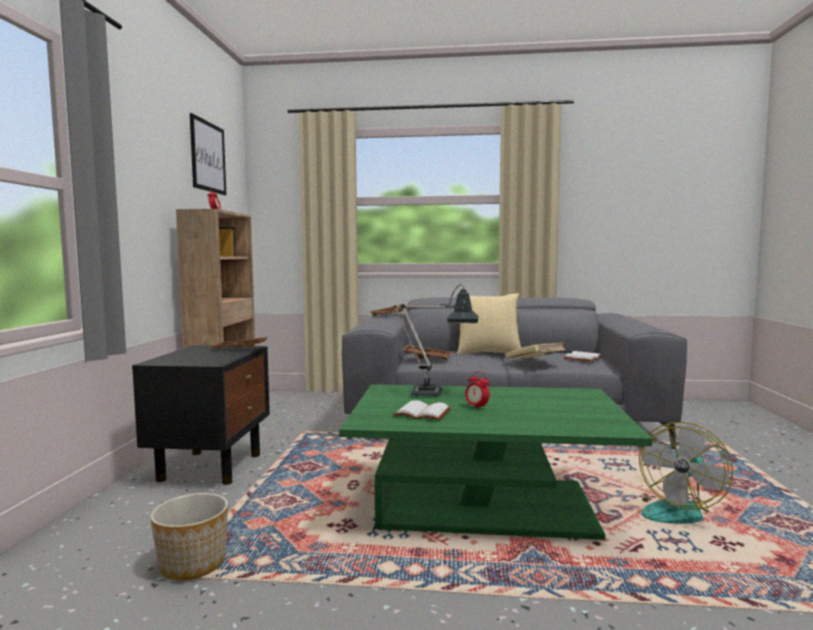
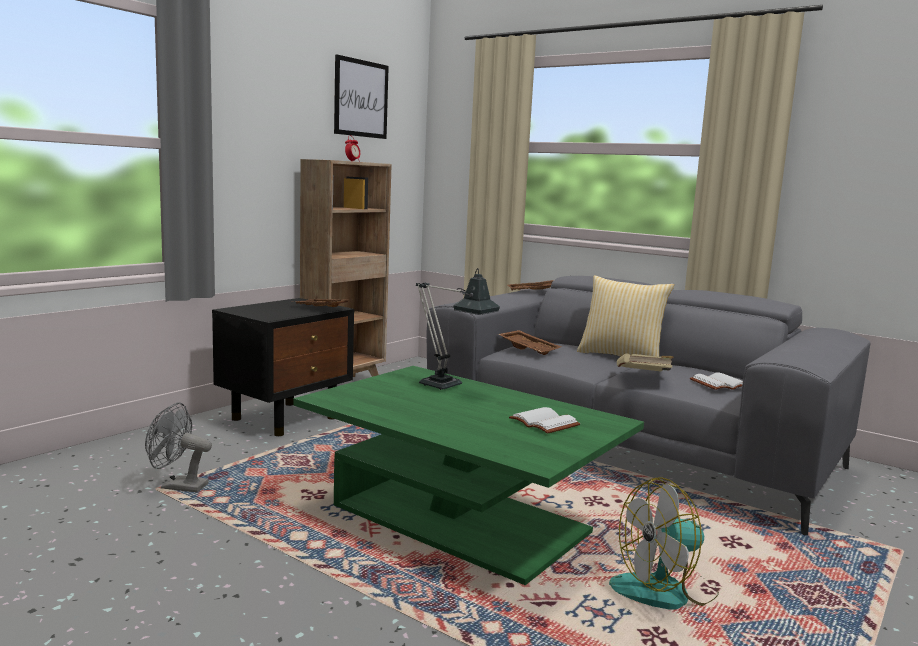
camera: 30 degrees right, 5 degrees up
planter [150,493,228,581] -> grey fan [145,403,212,493]
white book [393,400,451,420] -> white book moved to [509,407,580,434]
alarm clock [465,371,490,410] -> none

